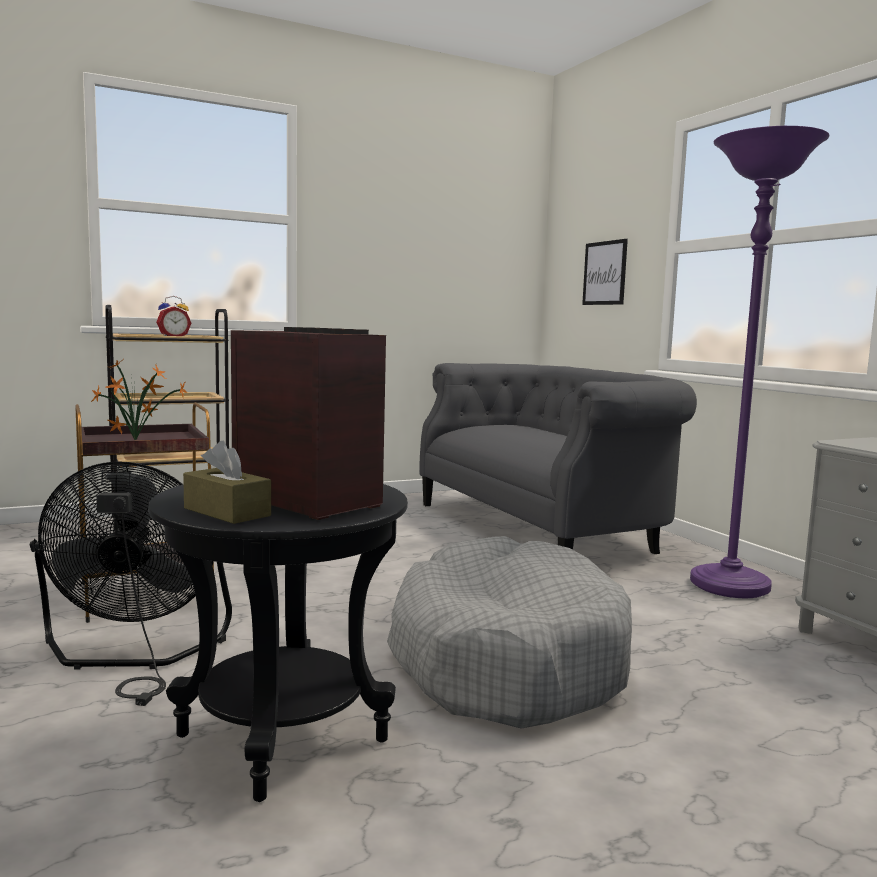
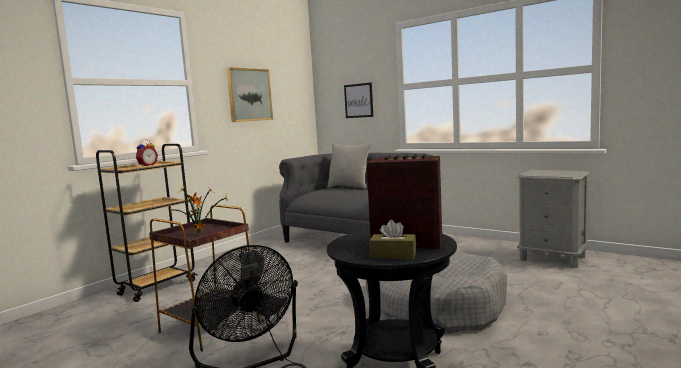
camera: 25 degrees left, 0 degrees up
purple floor lamp [690,126,830,598] -> none
none -> picture [227,67,273,122]
none -> grey pillow [327,143,372,189]

